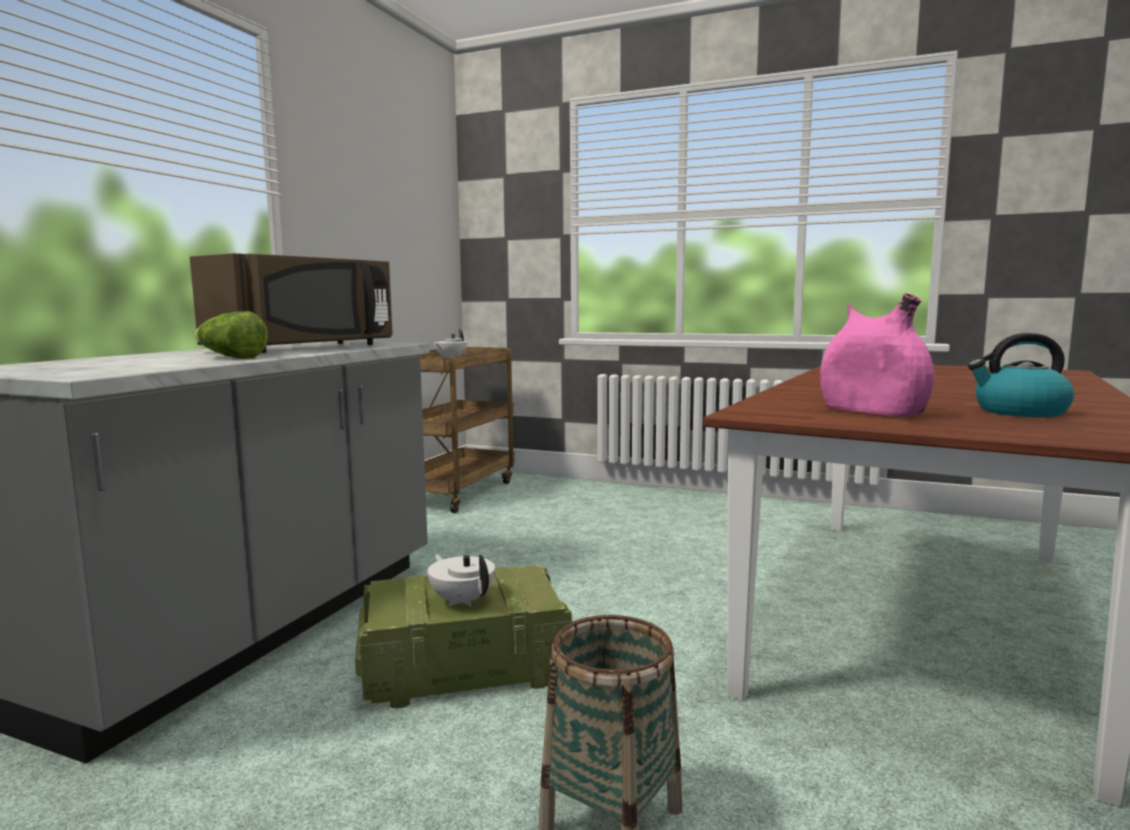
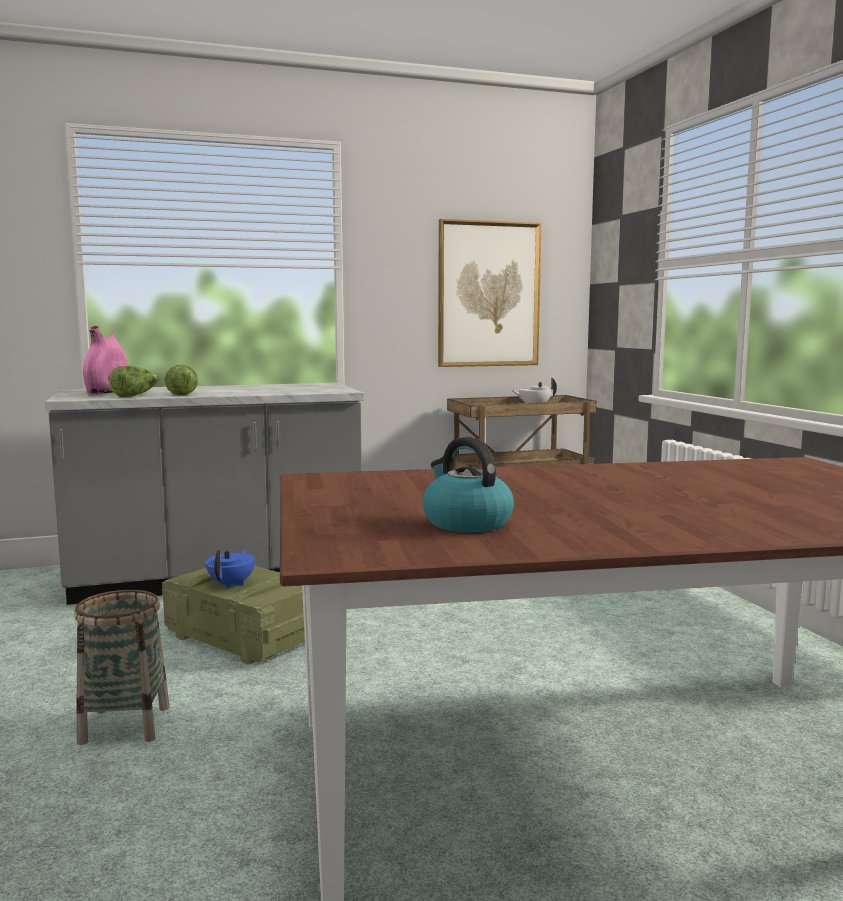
camera: 50 degrees right, 0 degrees up
brown microwave [190,253,393,353] -> none
white teapot [428,554,495,607] -> blue teapot [205,549,255,589]
pink vase [820,293,935,416] -> pink vase moved to [83,326,128,394]
none -> lettuce [109,366,159,397]
none -> picture [438,219,542,367]

